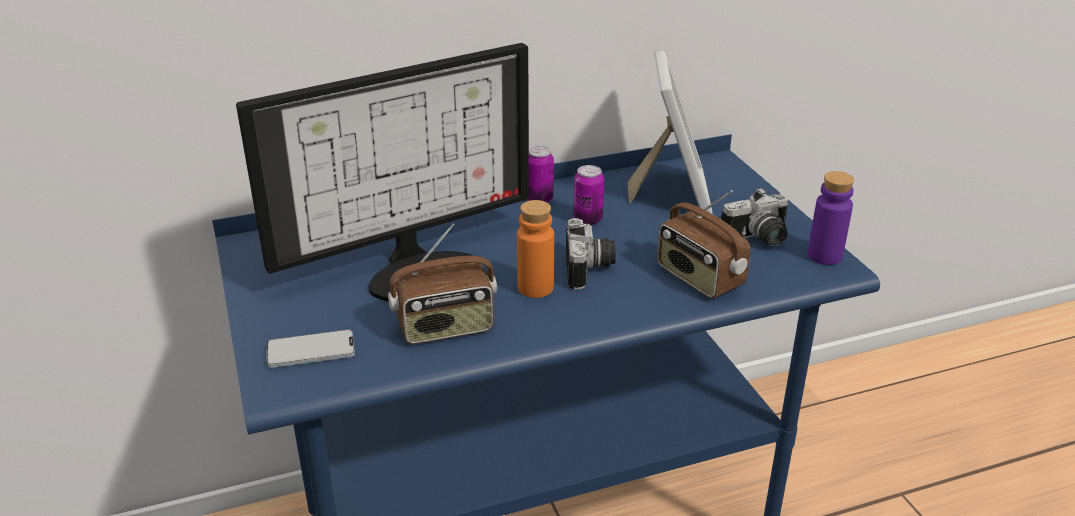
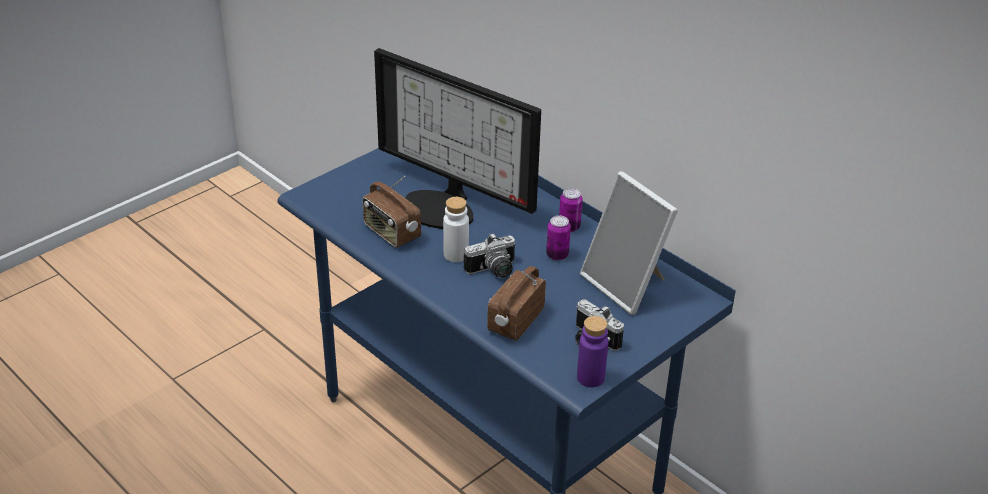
camera: 65 degrees right, 5 degrees up
phone [267,329,355,368] -> none
orange bottle [517,200,554,298] -> white bottle [443,197,469,262]
picture frame [627,50,713,214] -> picture frame turned 75 degrees clockwise [580,171,678,315]

